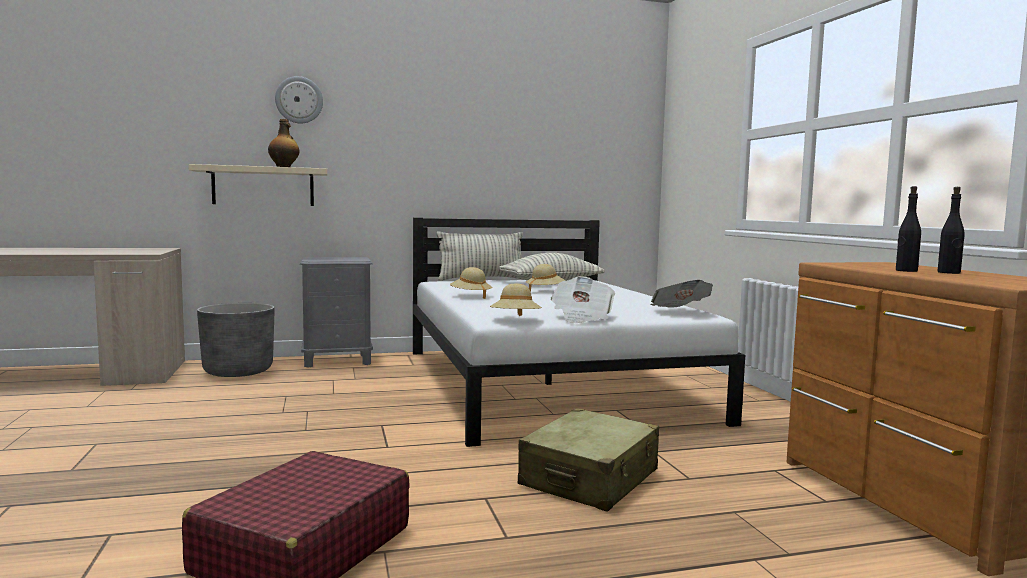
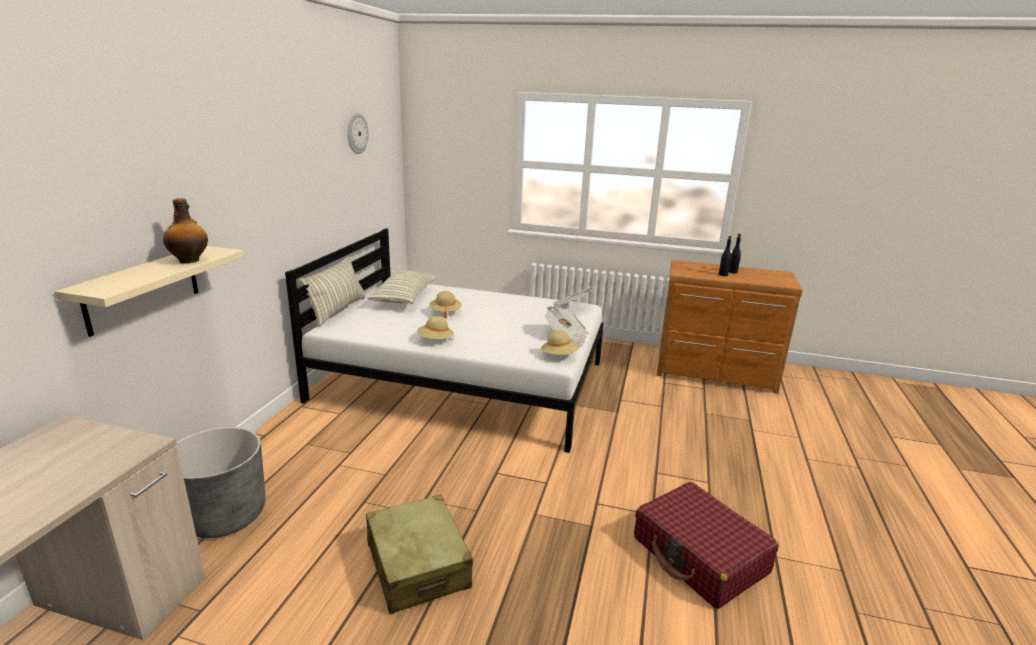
camera: 60 degrees left, 15 degrees up
wall clock [275,76,323,123] -> wall clock moved to [348,113,368,154]
grey nightstand [300,257,373,368] -> none
beige suitcase [518,408,659,512] -> beige suitcase moved to [366,495,473,614]

